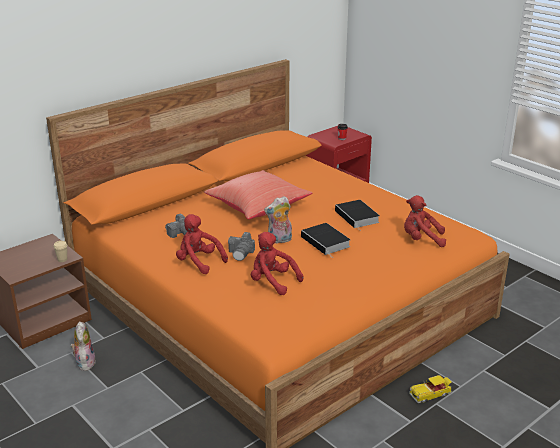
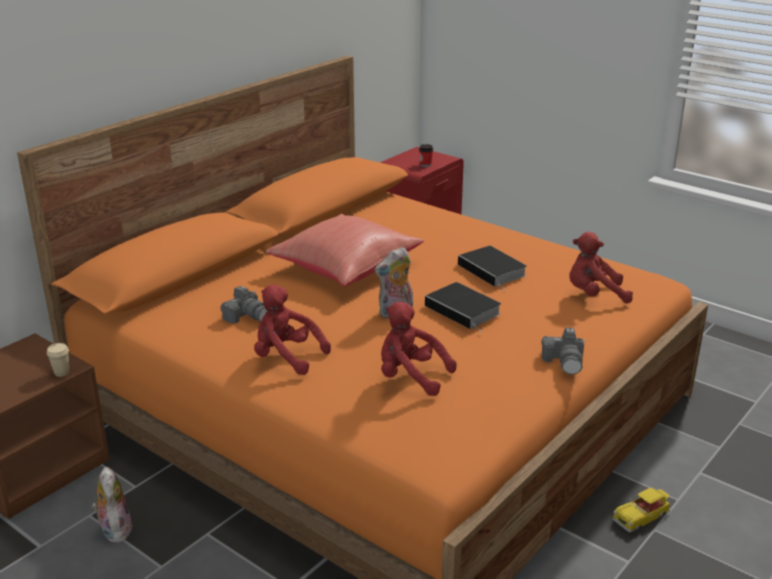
camera: 10 degrees left, 0 degrees up
camera [228,232,255,261] -> camera moved to [542,328,585,374]

